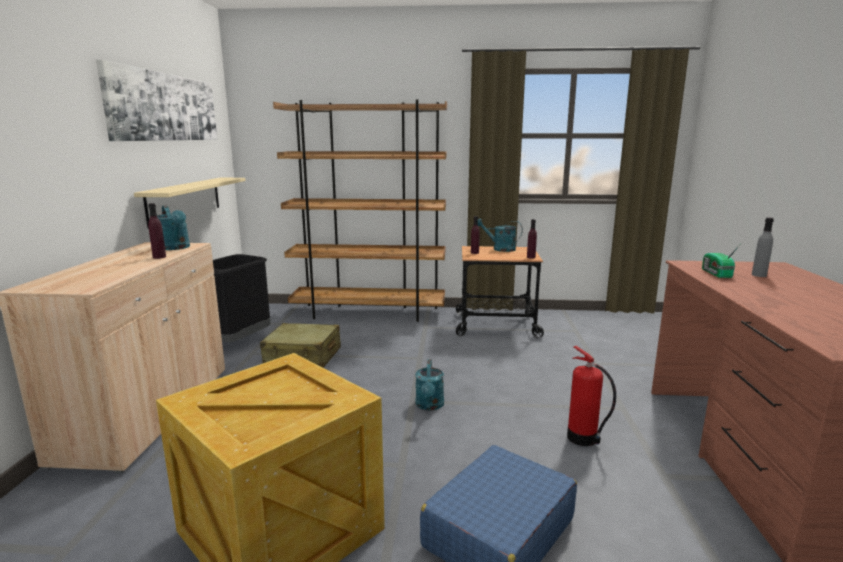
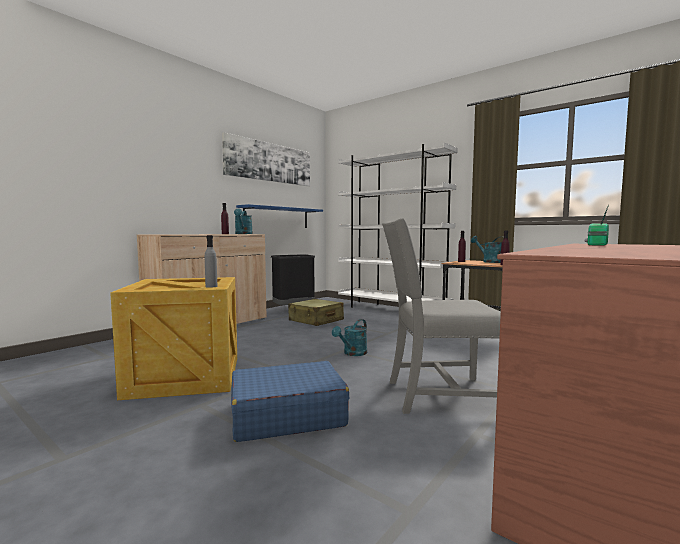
camera: 35 degrees right, 10 degrees down
beige shelf [134,178,246,228] -> blue shelf [236,204,323,228]
brown bookcase [273,99,447,322] -> white bookcase [338,142,458,308]
fire extinguisher [567,346,616,446] -> grey chair [382,218,501,414]
grey bottle [752,217,774,277] -> grey bottle moved to [205,235,217,288]

